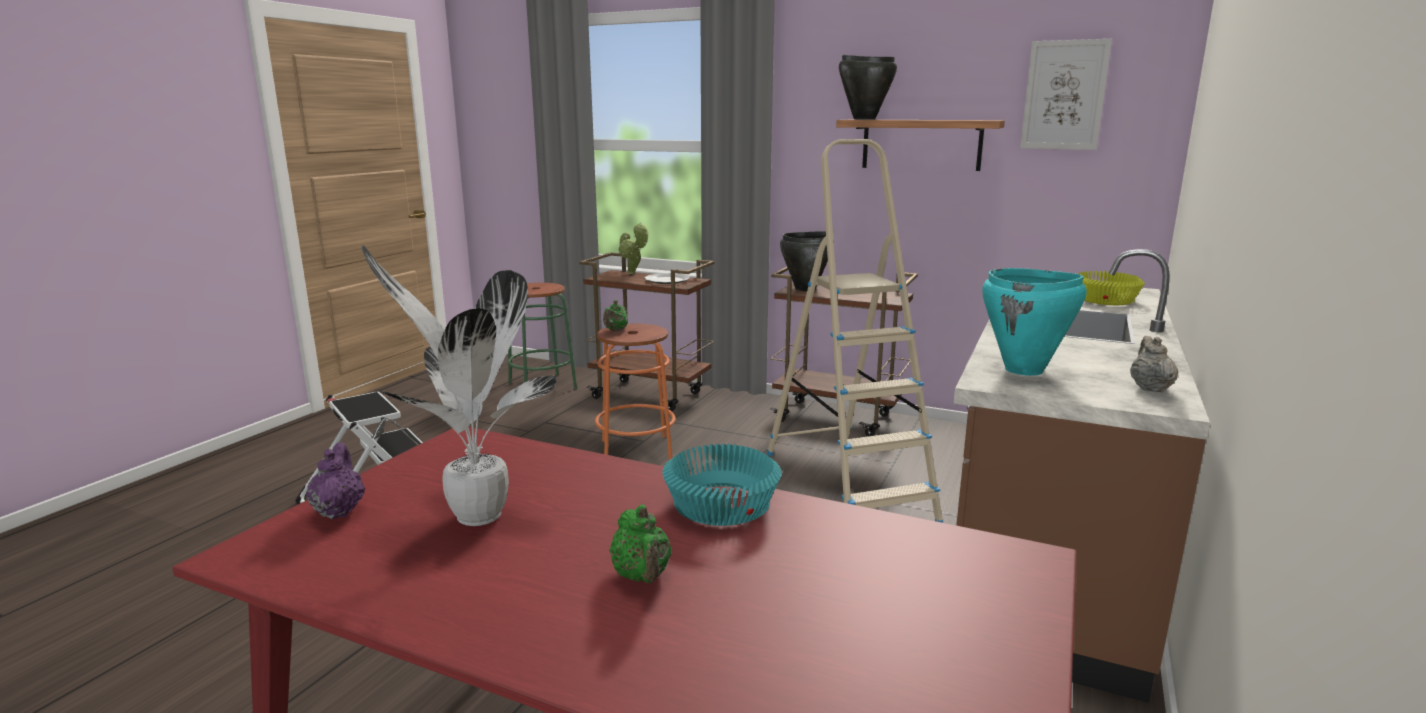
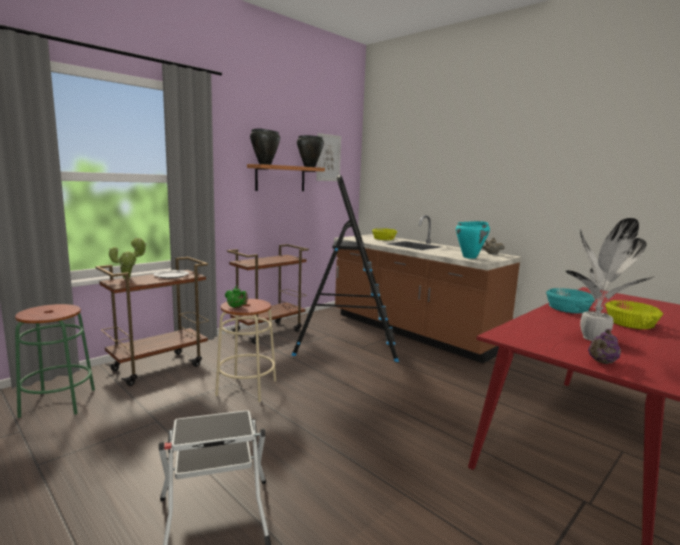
camera: 70 degrees left, 5 degrees down
purple teapot [306,442,365,519] -> purple teapot turned 45 degrees counterclockwise [588,329,621,364]
orange stool [595,324,676,460] -> beige stool [215,299,276,402]
green teapot [609,504,672,583] -> yellow bowl [605,300,663,329]
beige step ladder [767,139,943,523] -> black step ladder [291,175,399,362]
black cooking pot [780,231,834,291] -> black cooking pot moved to [297,135,324,167]

